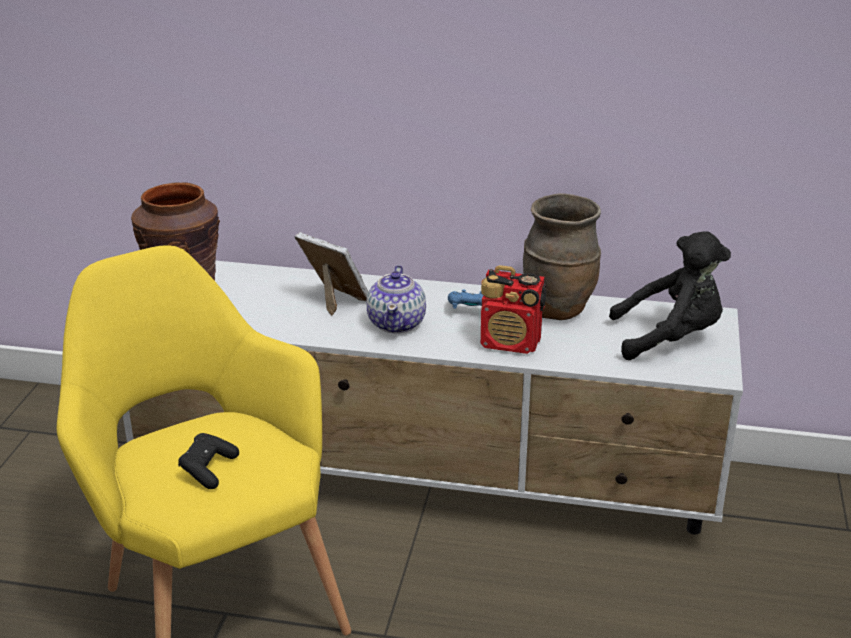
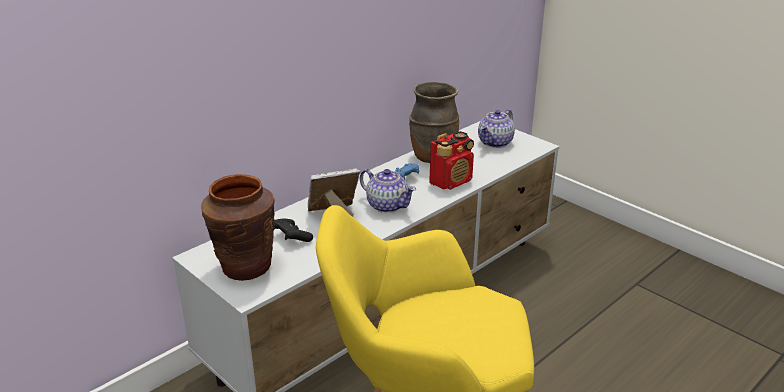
camera: 55 degrees left, 0 degrees up
black game controller [178,433,239,489] -> black game controller moved to [274,218,313,242]
black plush toy [609,232,731,360] -> teapot [478,109,515,148]

